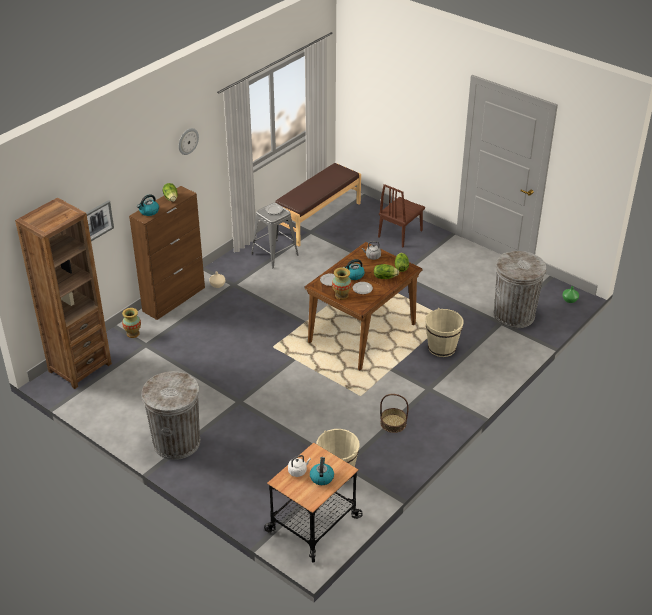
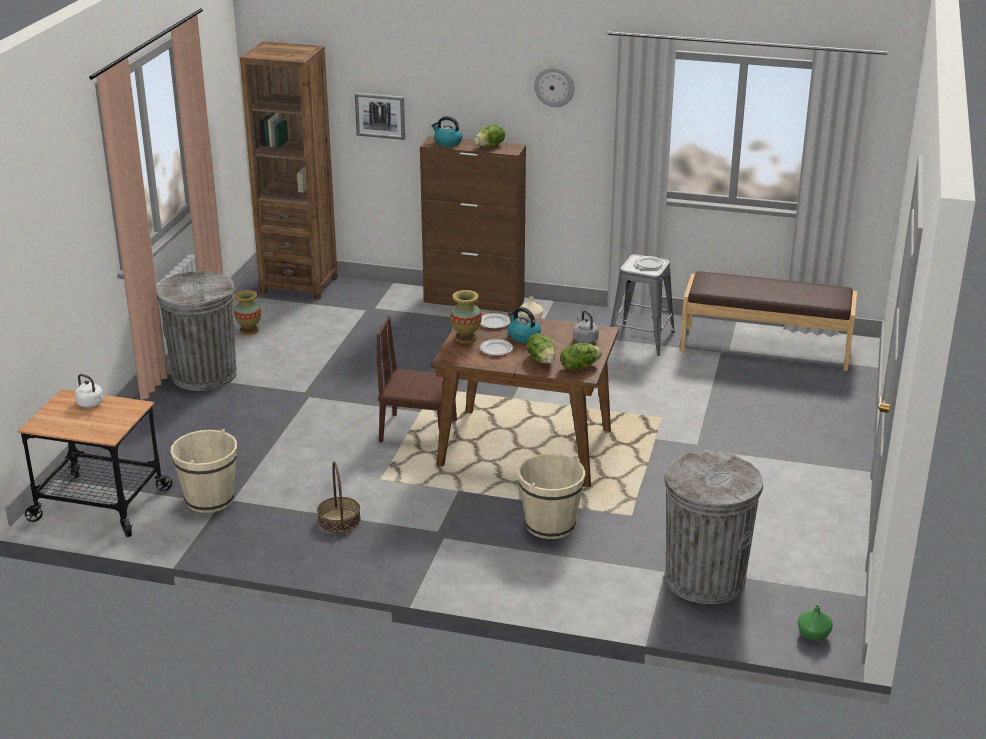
camera: 65 degrees right, 10 degrees down
vase [122,308,141,338] -> vase moved to [234,290,261,335]
kettle [310,457,334,485] -> none
brown chair [378,184,425,247] -> brown chair moved to [377,316,457,443]

